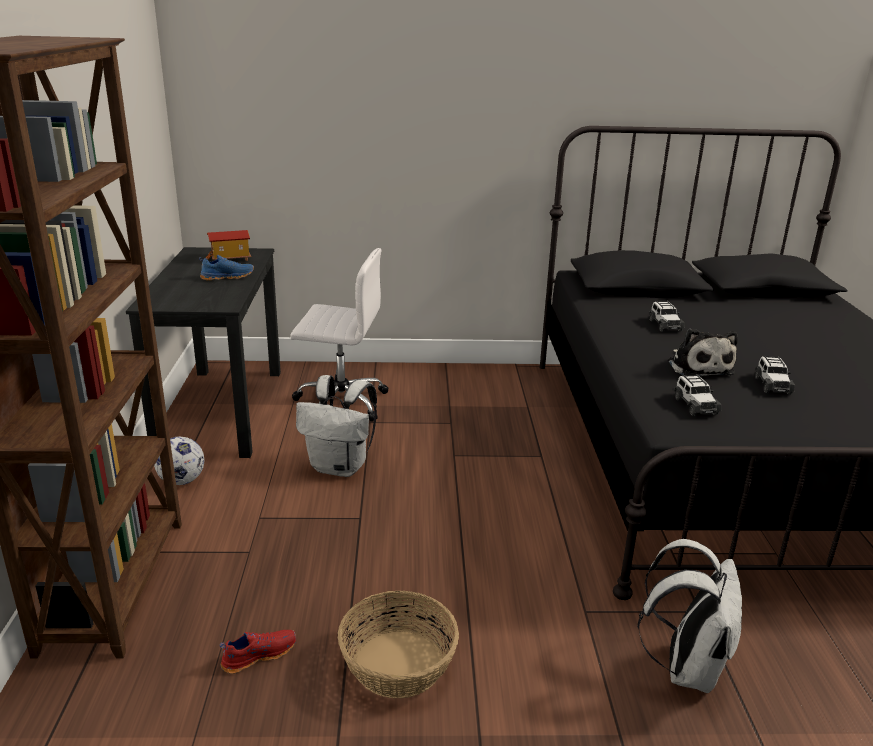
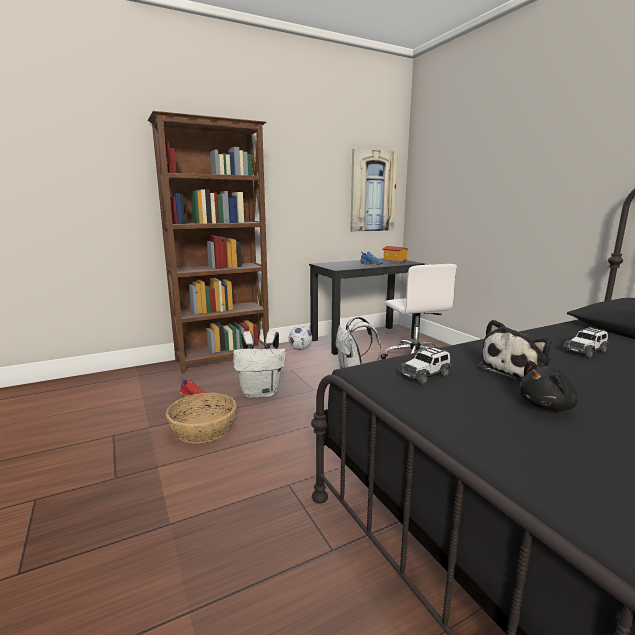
camera: 65 degrees right, 10 degrees down
white backpack [637,539,742,693] -> white backpack moved to [233,330,286,398]
toy car [755,356,795,395] -> black plush toy [519,361,578,411]
none -> picture [350,149,398,232]

